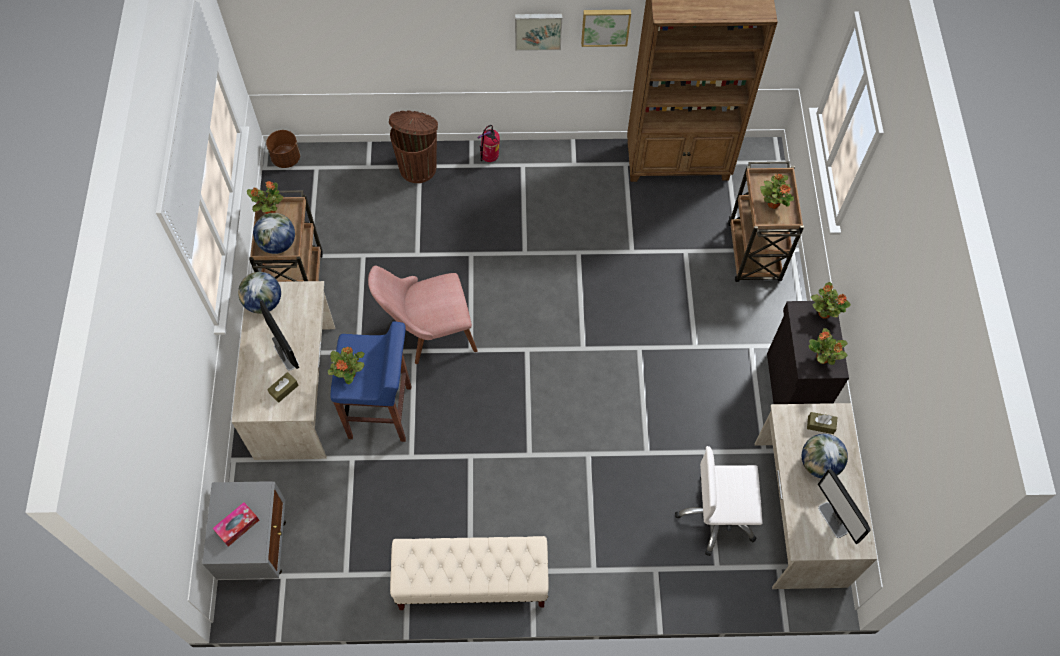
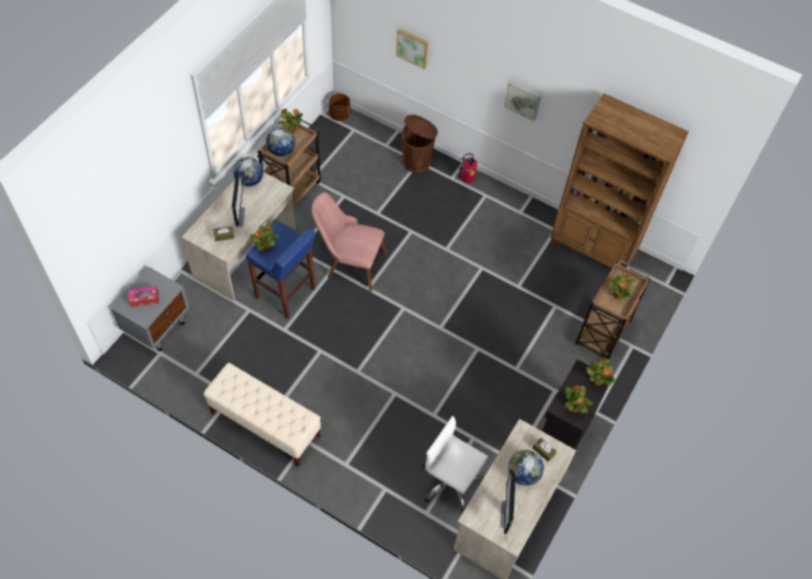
camera: 30 degrees right, 5 degrees down
picture [581,10,631,47] -> picture moved to [396,29,428,69]

